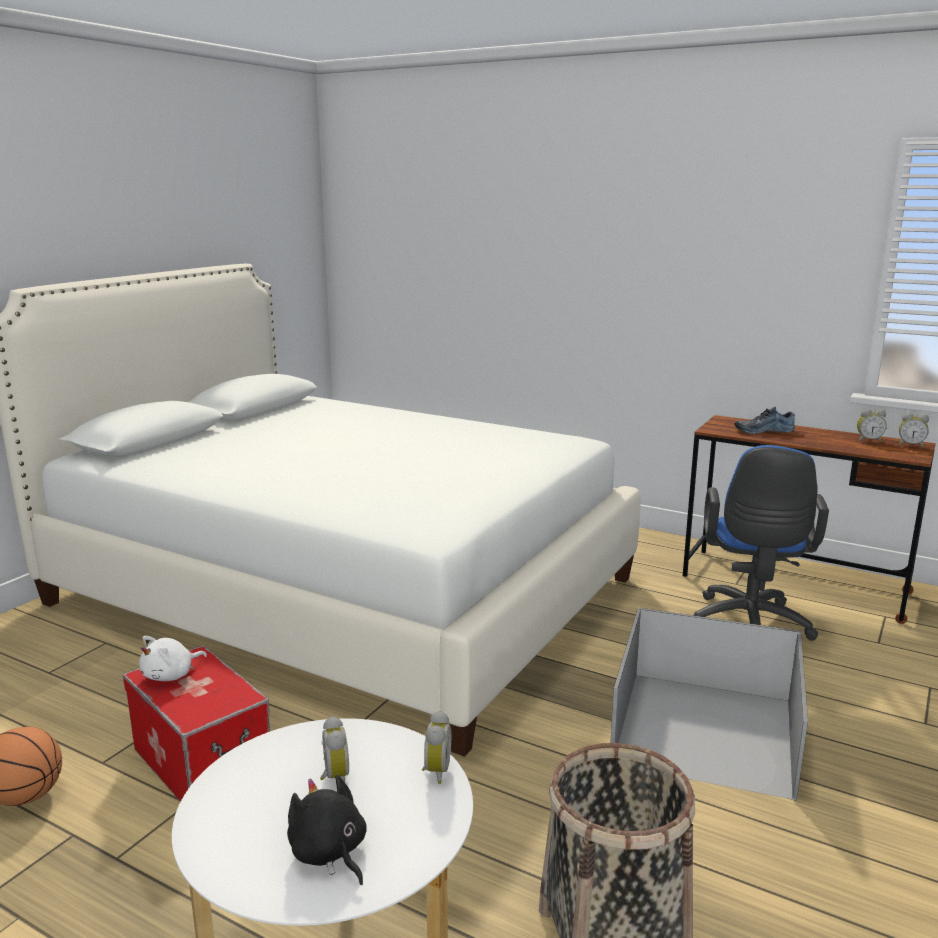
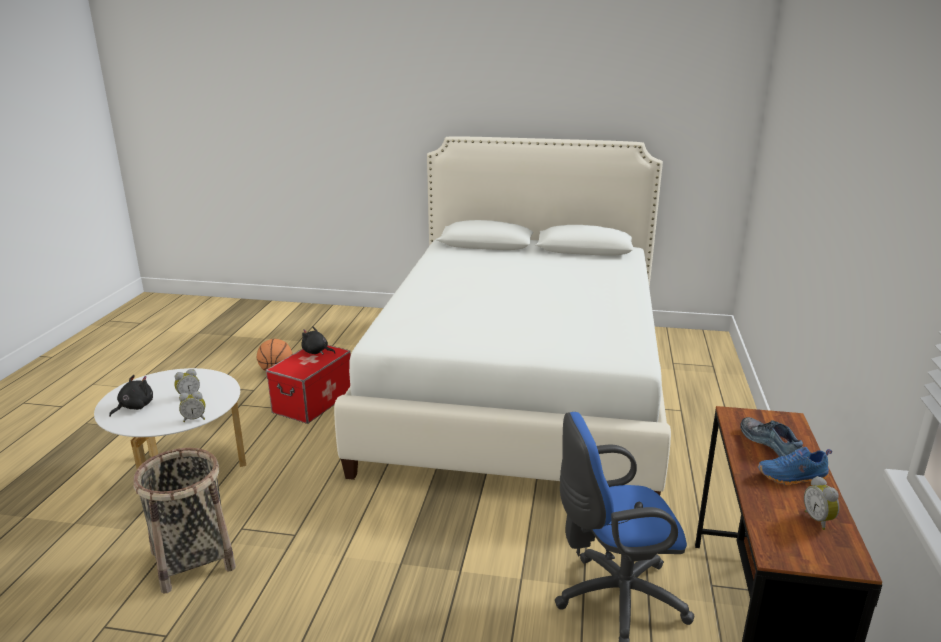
camera: 70 degrees right, 5 degrees up
white plush toy [139,636,207,681] -> black plush toy [301,326,335,355]
turquoise storage box [611,608,808,801] -> none
alarm clock [899,413,929,448] -> none
none -> blue shoe [758,447,832,486]

